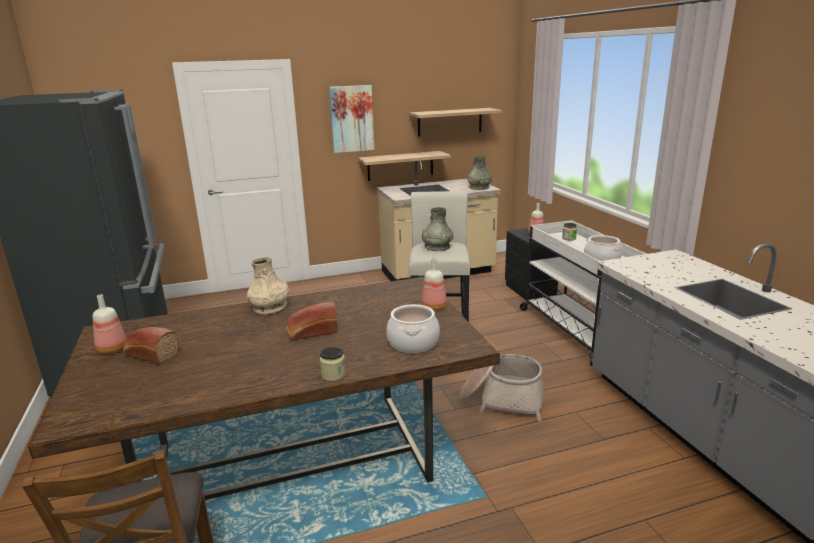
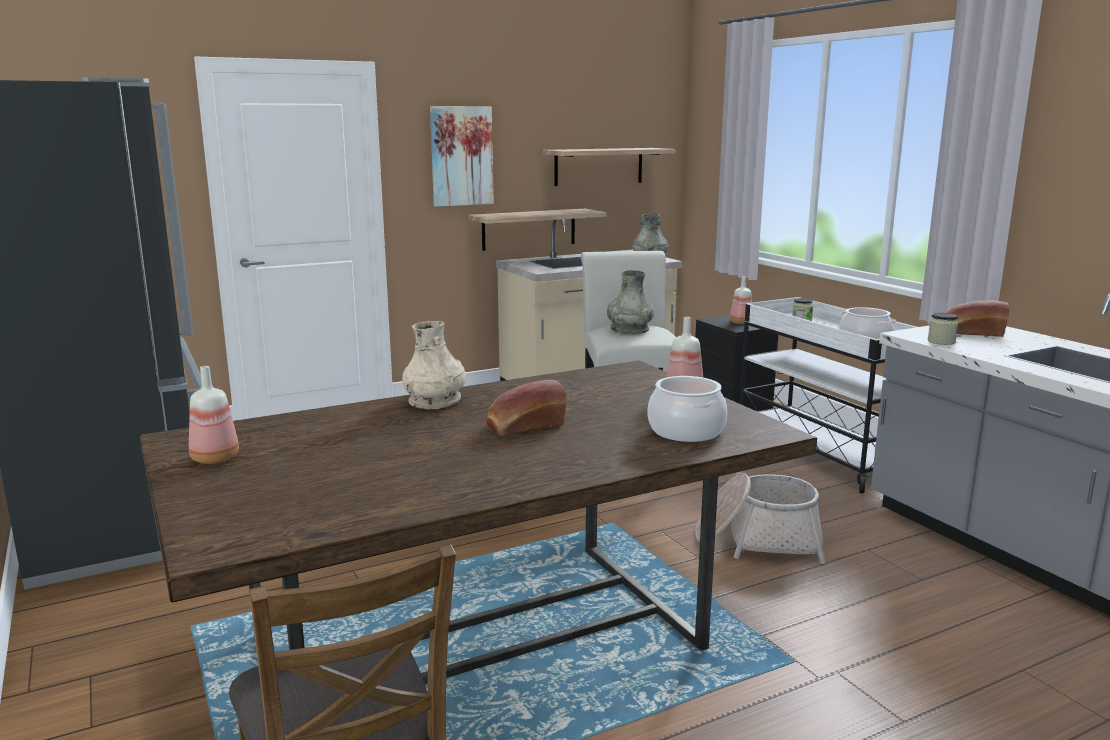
camera: 10 degrees left, 5 degrees down
bread [123,327,179,364] -> bread moved to [946,300,1009,337]
jar [320,347,346,381] -> jar moved to [928,313,958,345]

